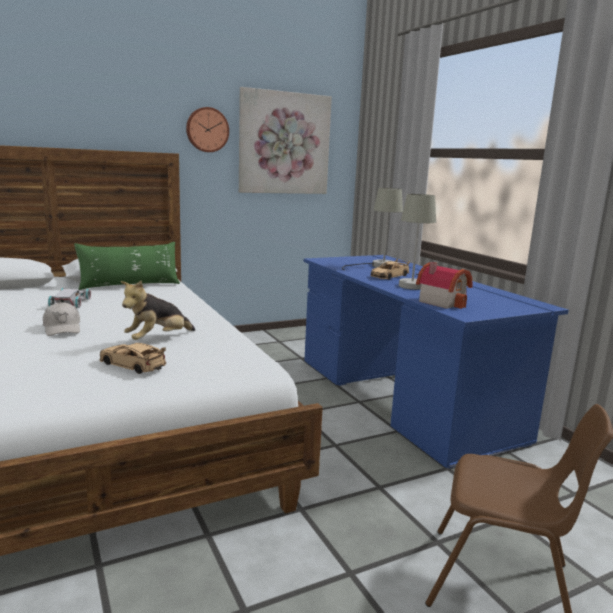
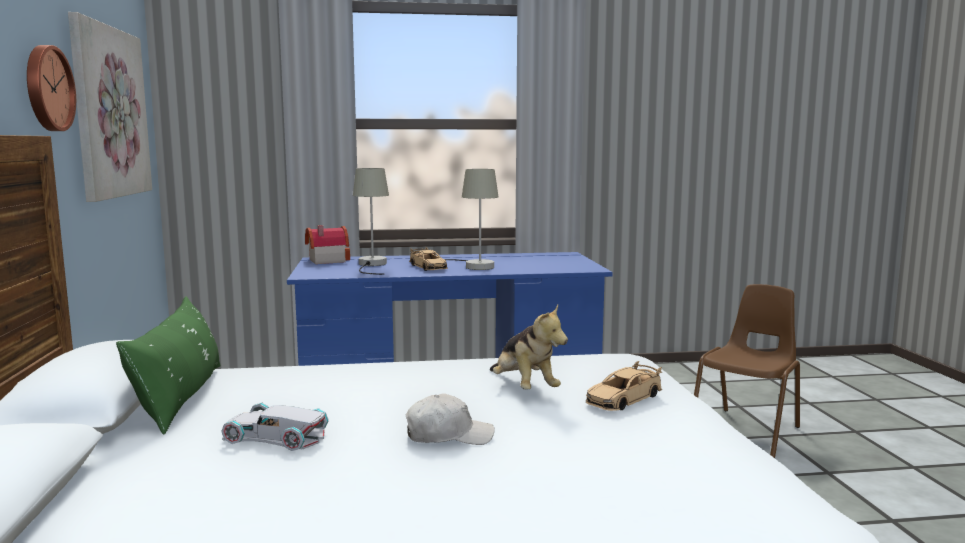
camera: 70 degrees left, 5 degrees down
toy house [416,262,473,309] -> toy house moved to [305,225,350,264]

